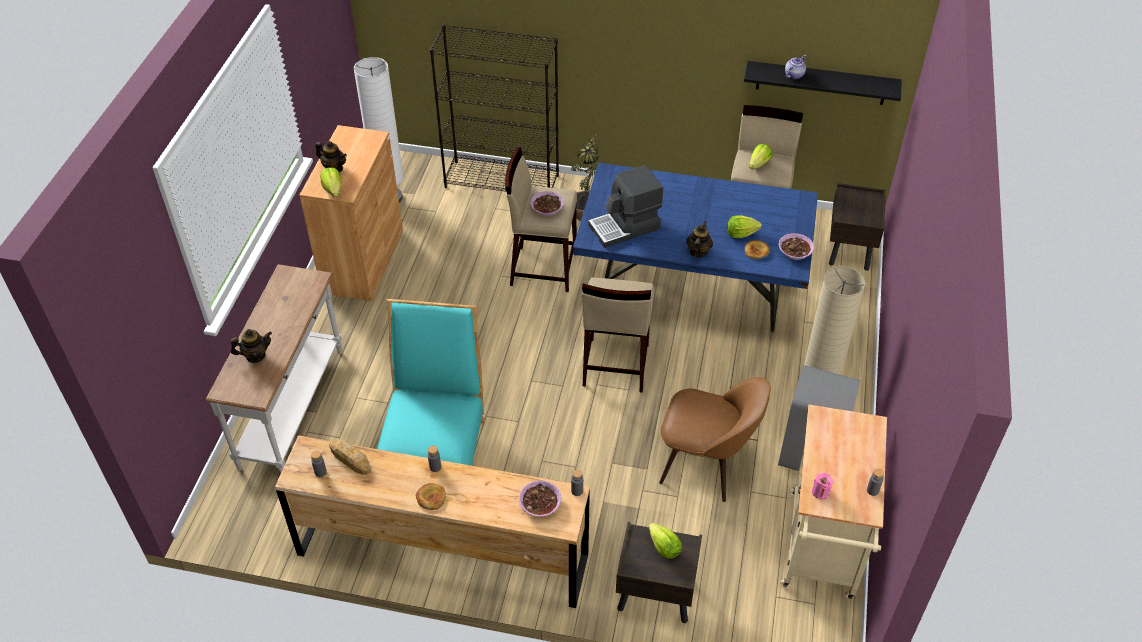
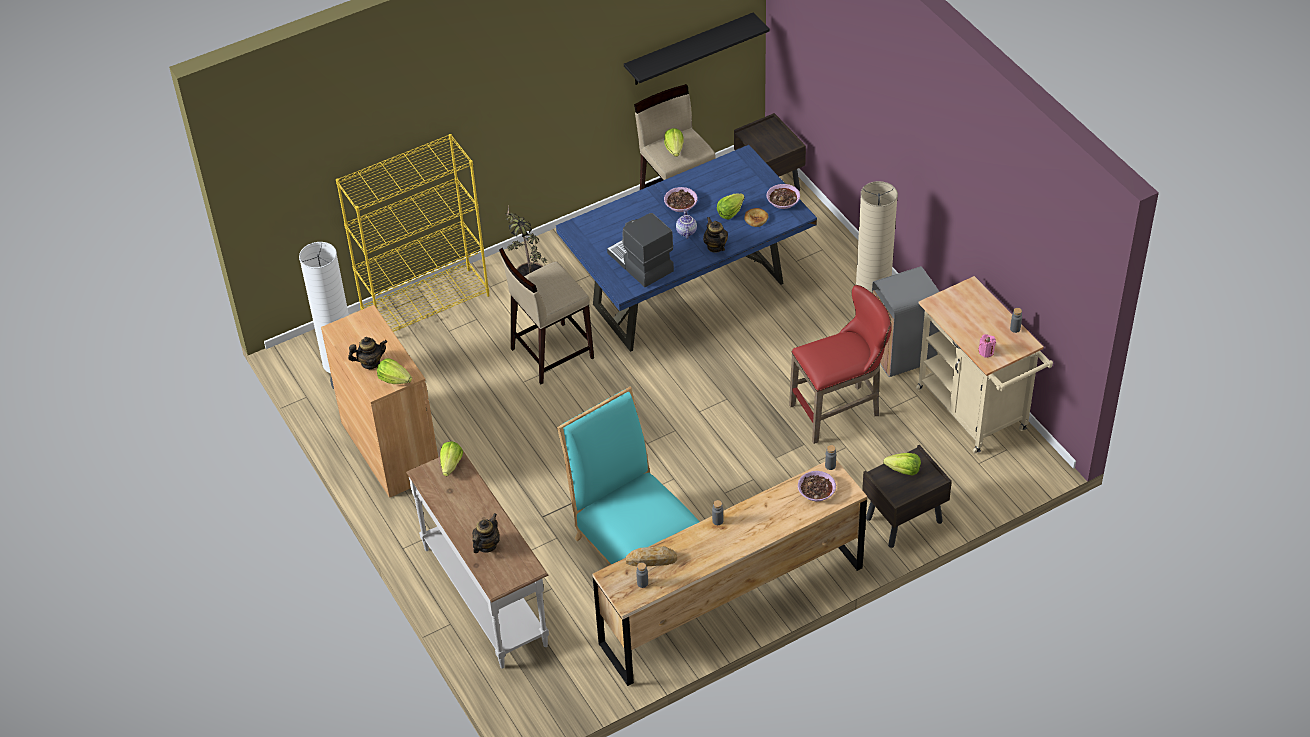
camera: 40 degrees left, 0 degrees up
bread [416,483,446,510] -> none
black bookcase [430,24,559,192] -> yellow bookcase [336,134,489,332]
bowl [530,191,564,216] -> bowl moved to [664,187,698,212]
beige stool [582,278,654,393] -> none
coffee machine [588,165,663,248] -> coffee machine turned 120 degrees clockwise [607,213,674,287]
brown chair [659,377,771,502] -> red stool [789,285,891,444]
teapot [785,55,806,79] -> teapot moved to [676,209,697,239]
none -> lettuce [440,441,463,476]

